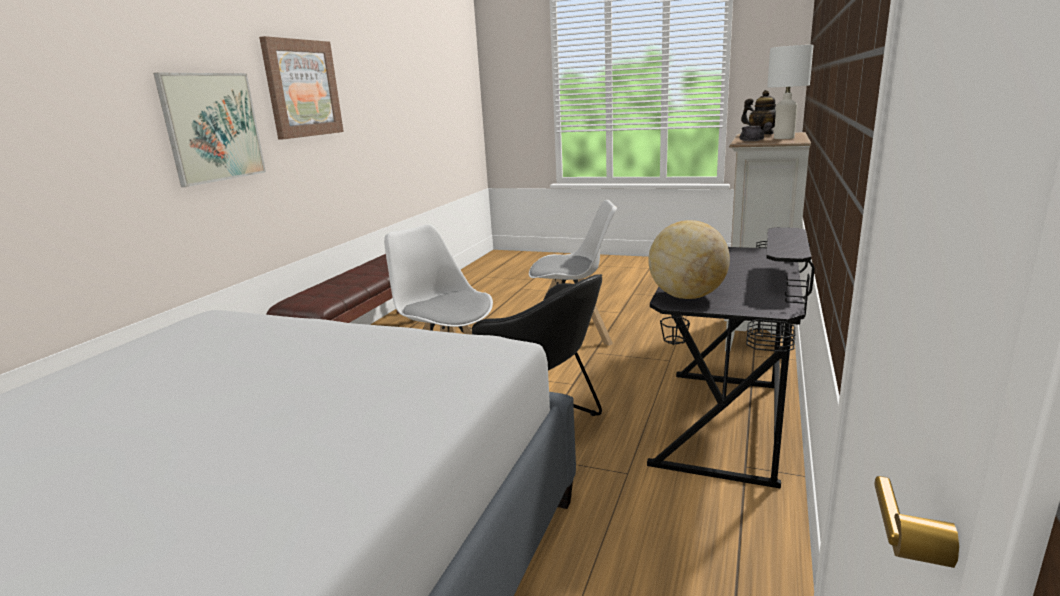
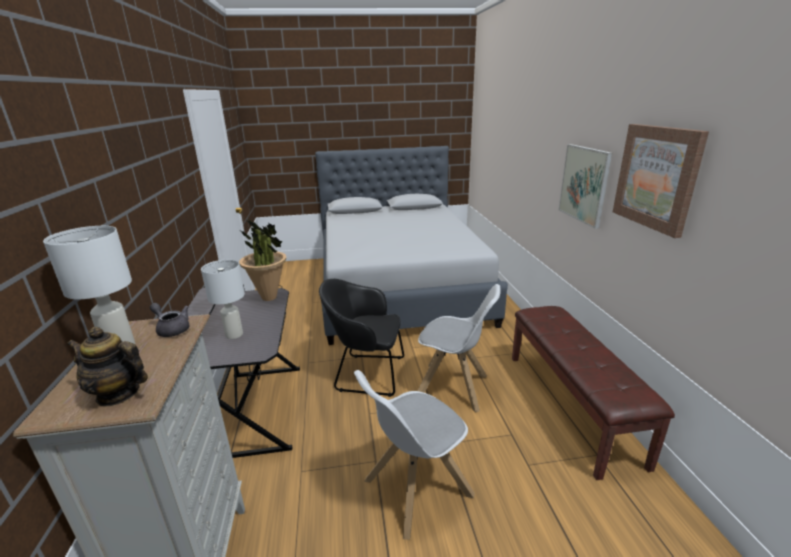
camera: 150 degrees right, 5 degrees up
globe [648,220,730,299] -> potted plant [239,219,286,301]
none -> white table lamp [201,260,245,339]

